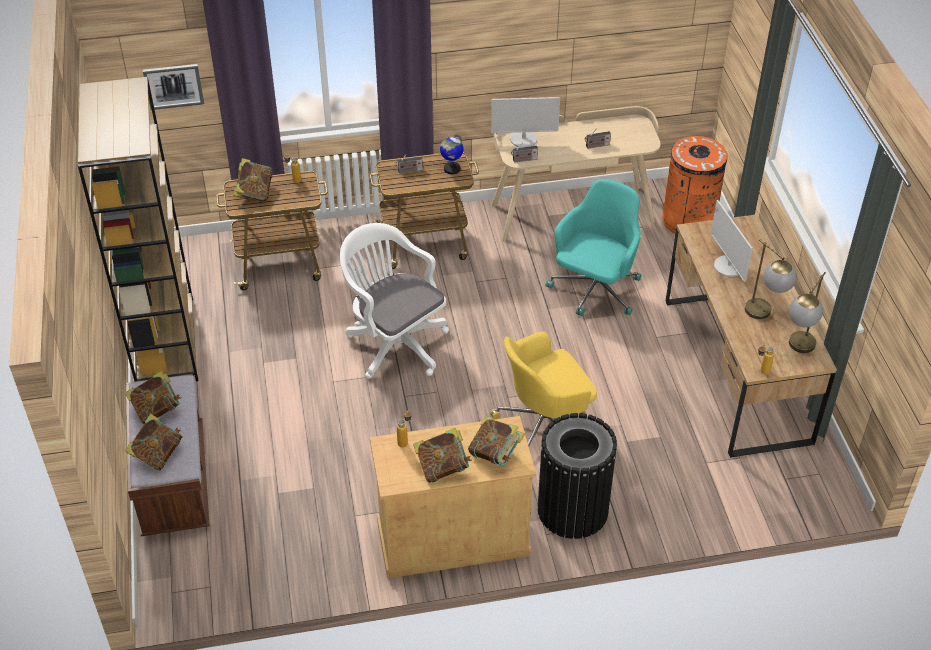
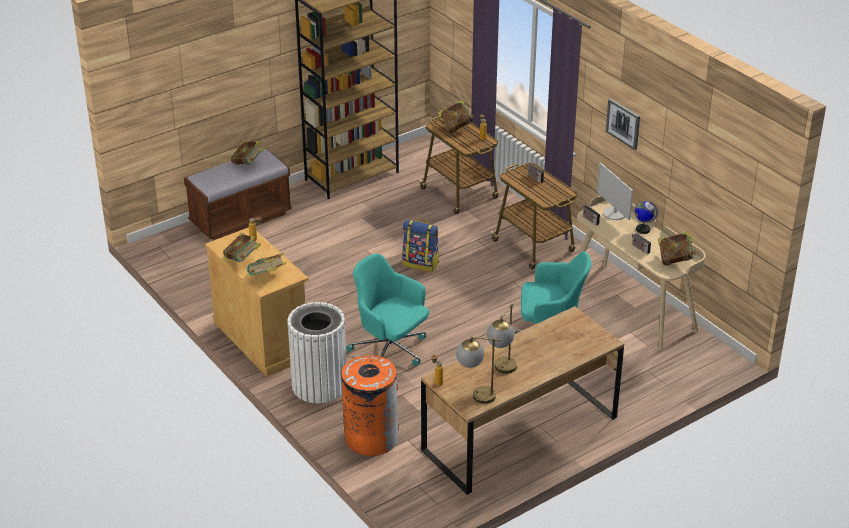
camera: 65 degrees right, 10 degrees down
book [125,414,183,471] -> book moved to [658,231,696,265]
picture [143,64,204,110] -> picture moved to [606,98,640,150]
white office chair [340,223,449,379] -> backpack [402,220,439,272]
globe [440,134,463,174] -> globe moved to [635,201,658,234]
yellow office chair [490,332,597,446] -> turquoise office chair [346,254,430,366]
black trash can [538,413,617,539] -> white trash can [287,302,346,403]
orange trash can [662,136,728,234] -> orange trash can moved to [341,354,399,456]
monitor [711,200,753,282] -> none

